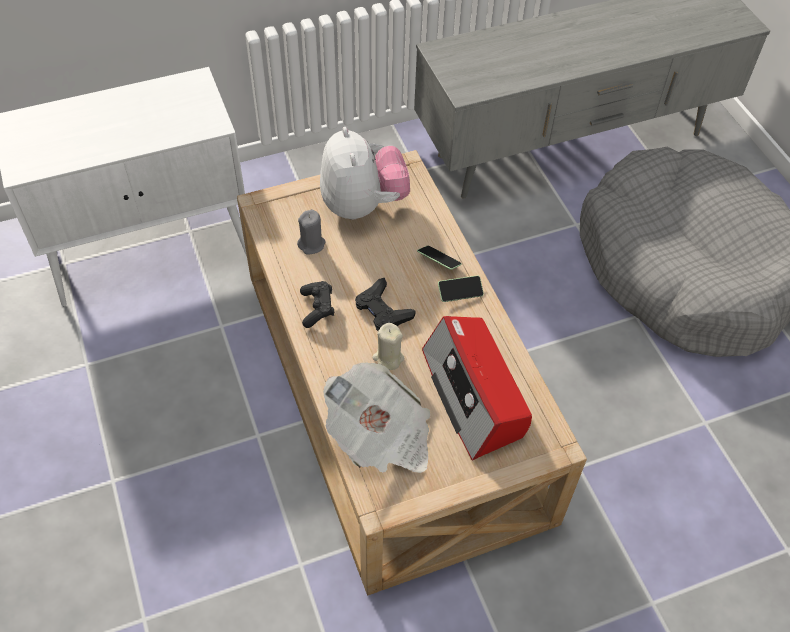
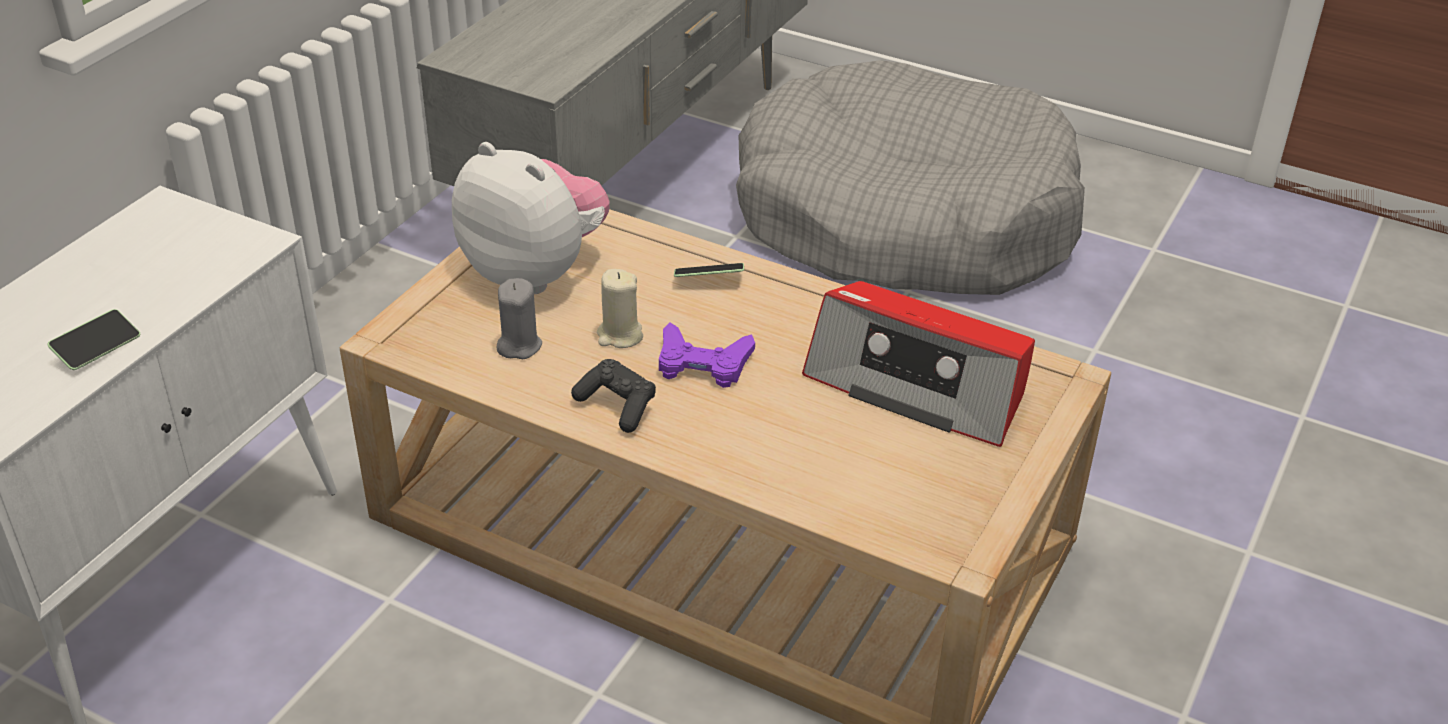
camera: 40 degrees left, 15 degrees down
newspaper [323,363,430,473] -> none
black game controller [355,278,415,331] -> purple game controller [659,323,755,388]
beige candle [372,323,404,370] -> beige candle moved to [597,269,643,348]
phone [438,276,484,302] -> phone moved to [48,309,140,370]

